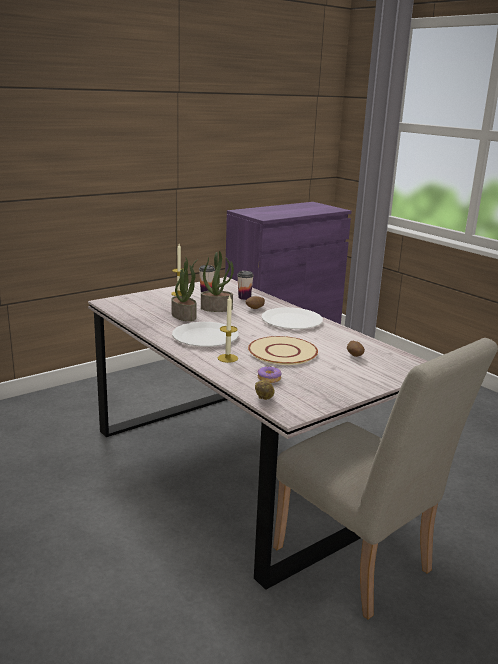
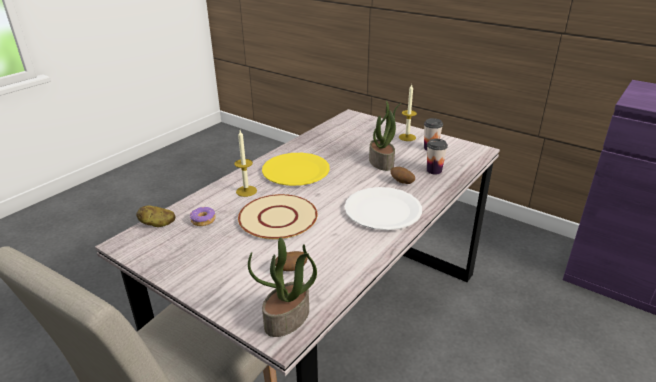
camera: 75 degrees right, 10 degrees up
potted plant [171,257,198,321] -> potted plant moved to [248,237,317,337]
white plate [172,322,239,347] -> yellow plate [262,153,330,186]

